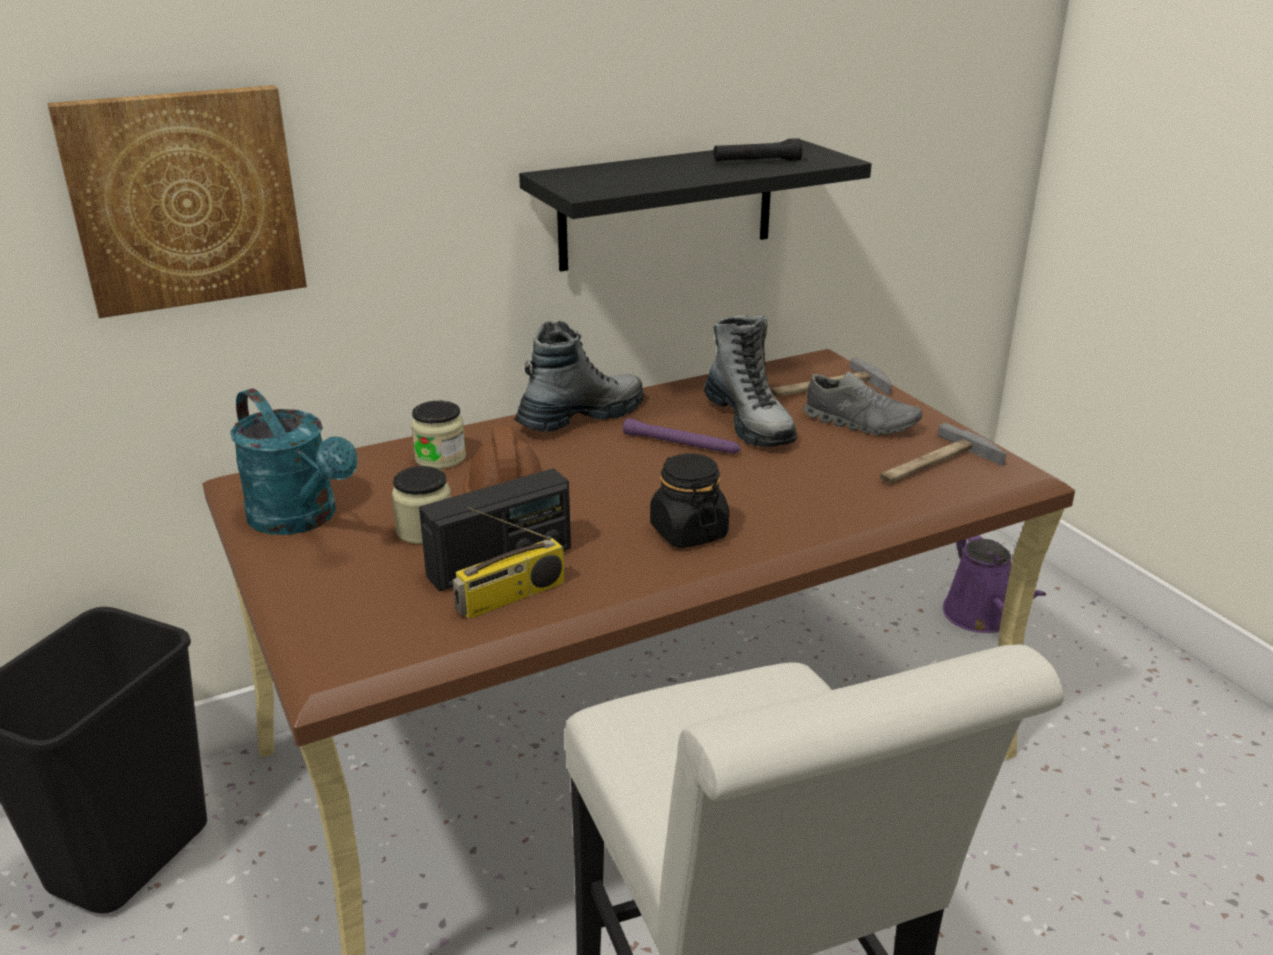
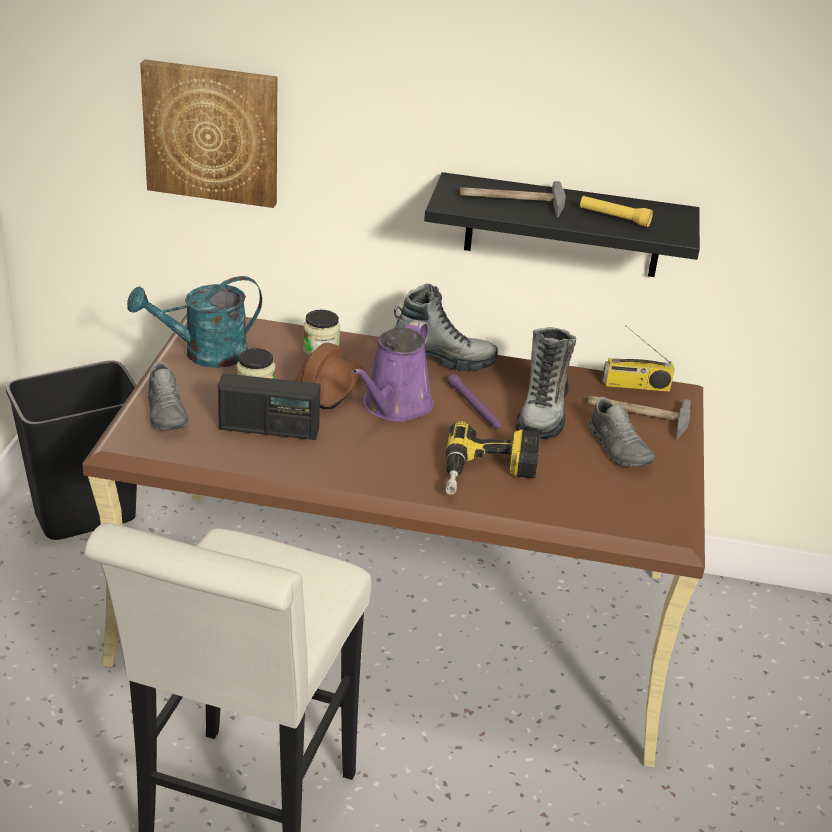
camera: 35 degrees right, 5 degrees up
turquoise watering can [230,388,358,535] -> turquoise watering can turned 75 degrees clockwise [127,276,262,368]
radio [453,507,565,619] -> radio moved to [602,325,674,391]
black jar [650,454,729,548] -> none
black flashlight [713,138,803,161] -> yellow flashlight [580,196,653,227]
hammer [880,423,1006,484] -> hammer moved to [460,181,566,217]
purple watering can [943,535,1046,633] -> purple watering can moved to [353,320,434,422]
none -> grey shoe [148,361,189,430]
none -> power drill [445,421,540,495]

